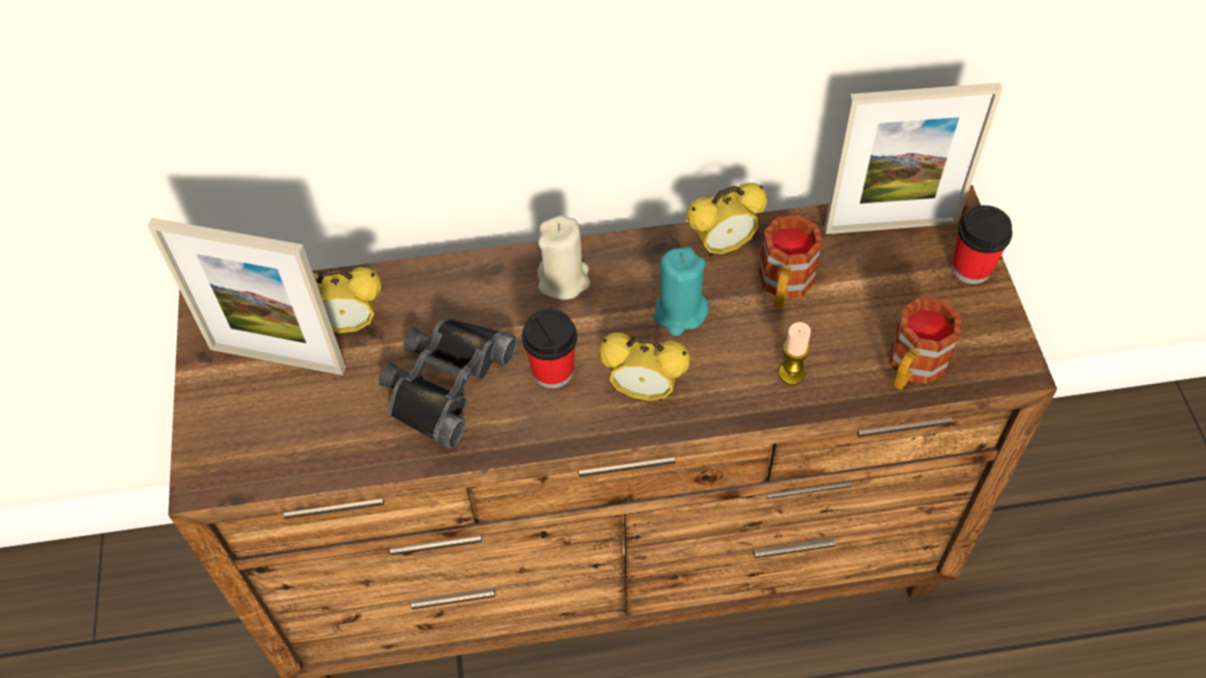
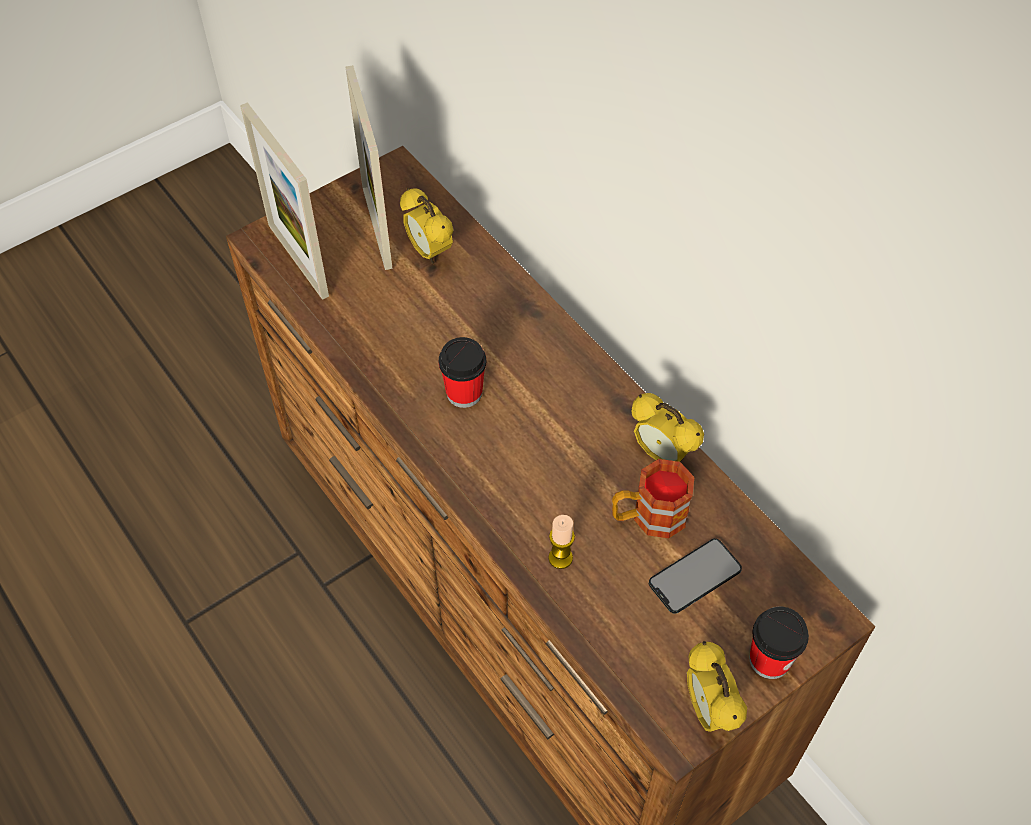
camera: 60 degrees right, 0 degrees up
black binoculars [379,318,517,449] -> none
beige candle [538,216,591,300] -> none
alarm clock [599,333,690,401] -> alarm clock moved to [687,641,747,732]
turquoise candle [654,247,709,336] -> none
picture frame [824,83,1003,234] -> picture frame moved to [240,102,329,300]
mug [890,296,961,390] -> none
none -> phone [649,538,742,614]

